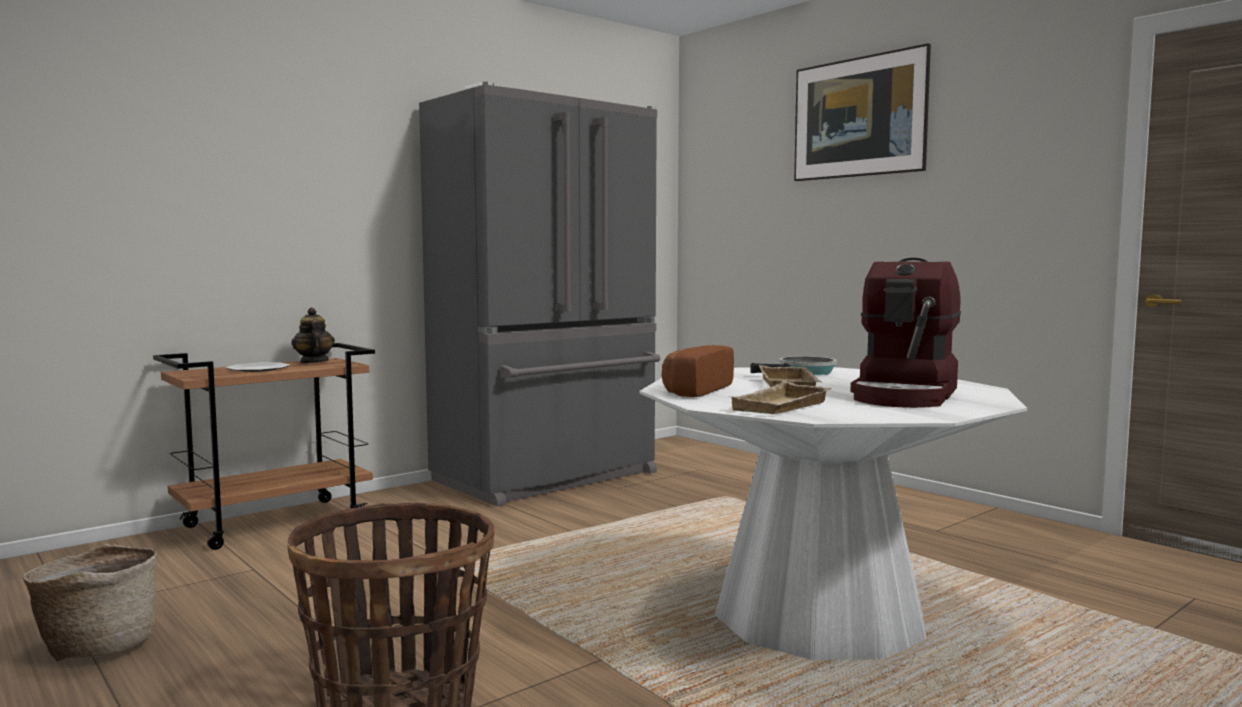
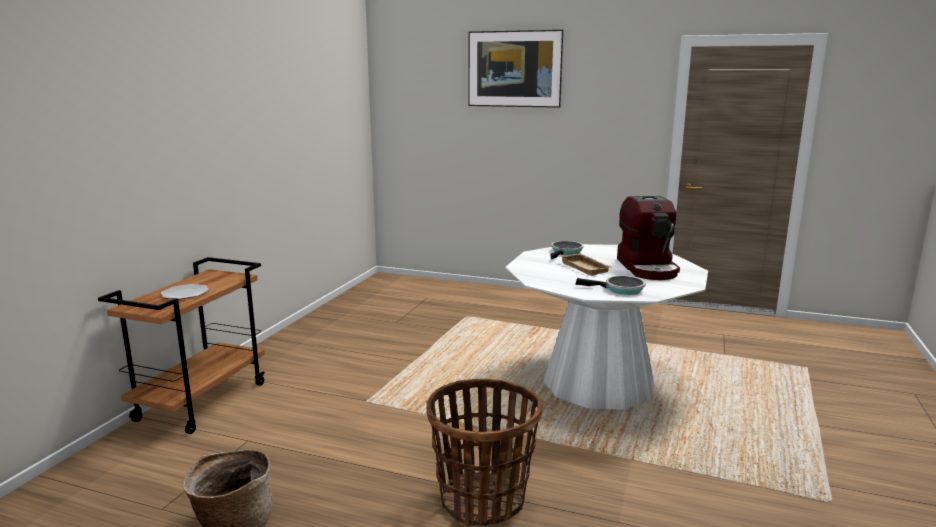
camera: 30 degrees left, 10 degrees up
teapot [291,308,335,363] -> none
grey fridge [419,82,660,507] -> none
bread [661,345,734,397] -> none
beige tray [729,381,832,414] -> frying pan [575,276,646,295]

